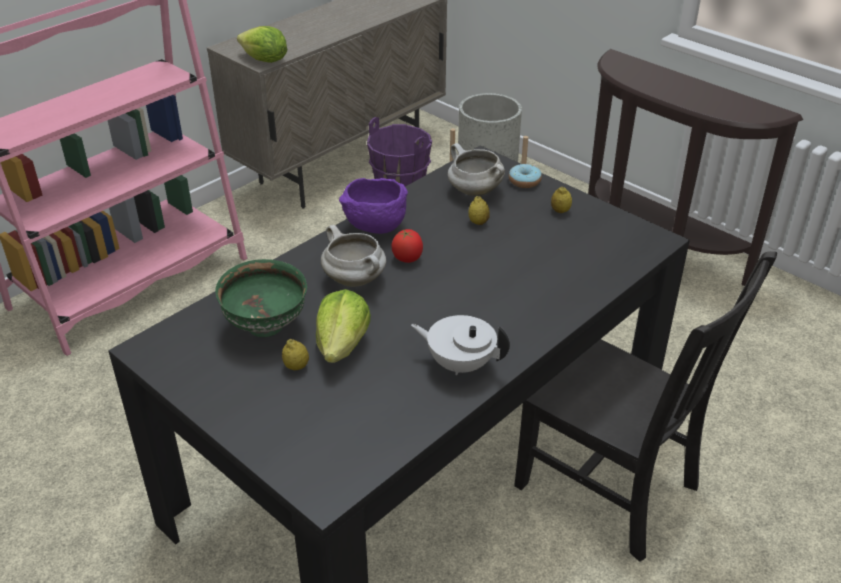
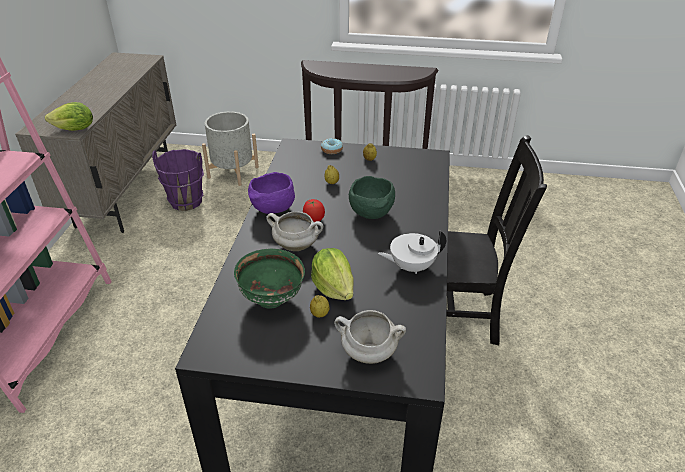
camera: 35 degrees left, 0 degrees up
white cooking pot [448,143,505,196] -> white cooking pot moved to [334,310,406,364]
none -> green bowl [349,176,395,219]

